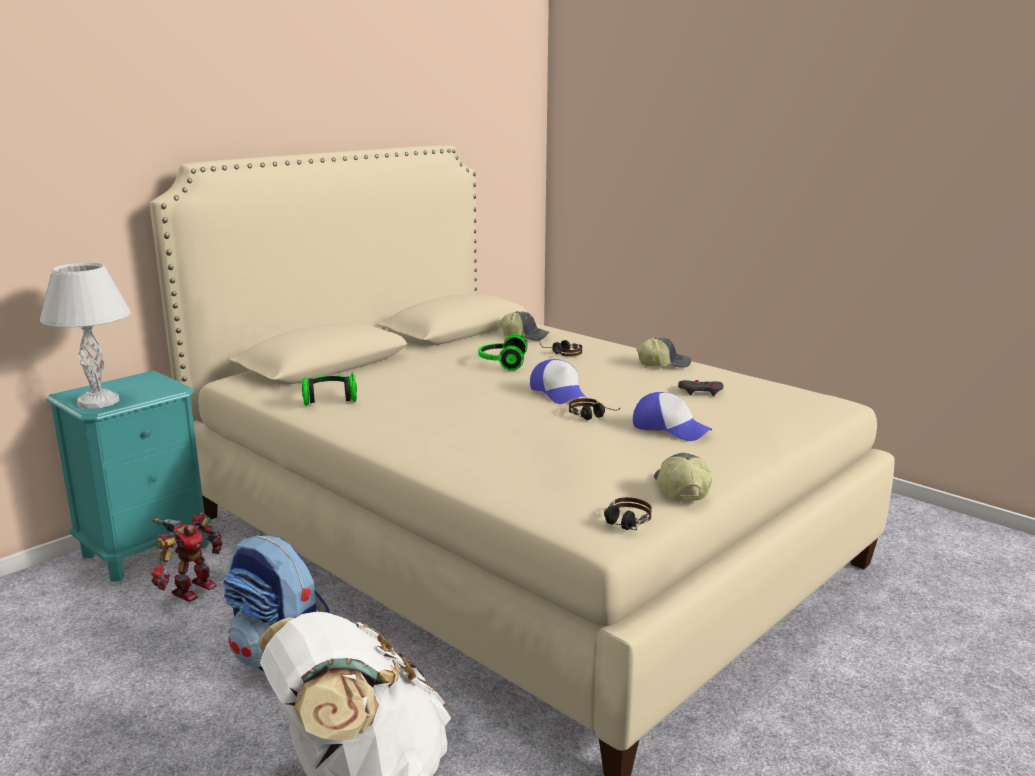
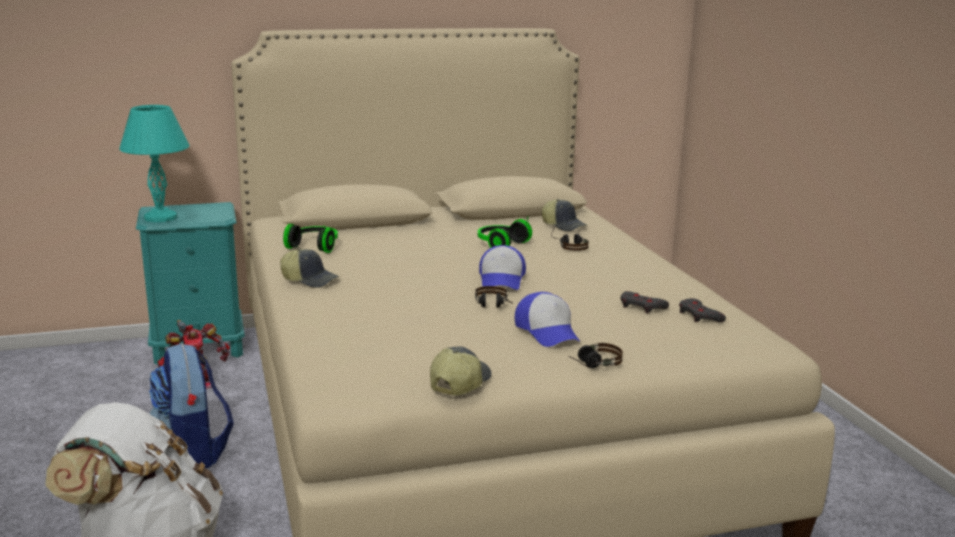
camera: 30 degrees right, 0 degrees up
white table lamp [39,263,131,409] -> turquoise table lamp [119,105,190,222]
headphones [604,497,652,530] -> headphones moved to [569,343,623,368]
cap [636,337,691,368] -> cap moved to [280,249,339,288]
none -> grey game controller [679,298,726,322]

